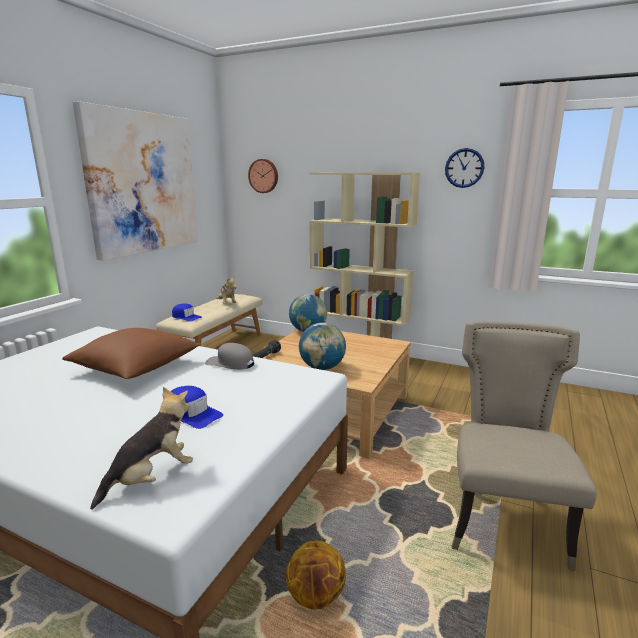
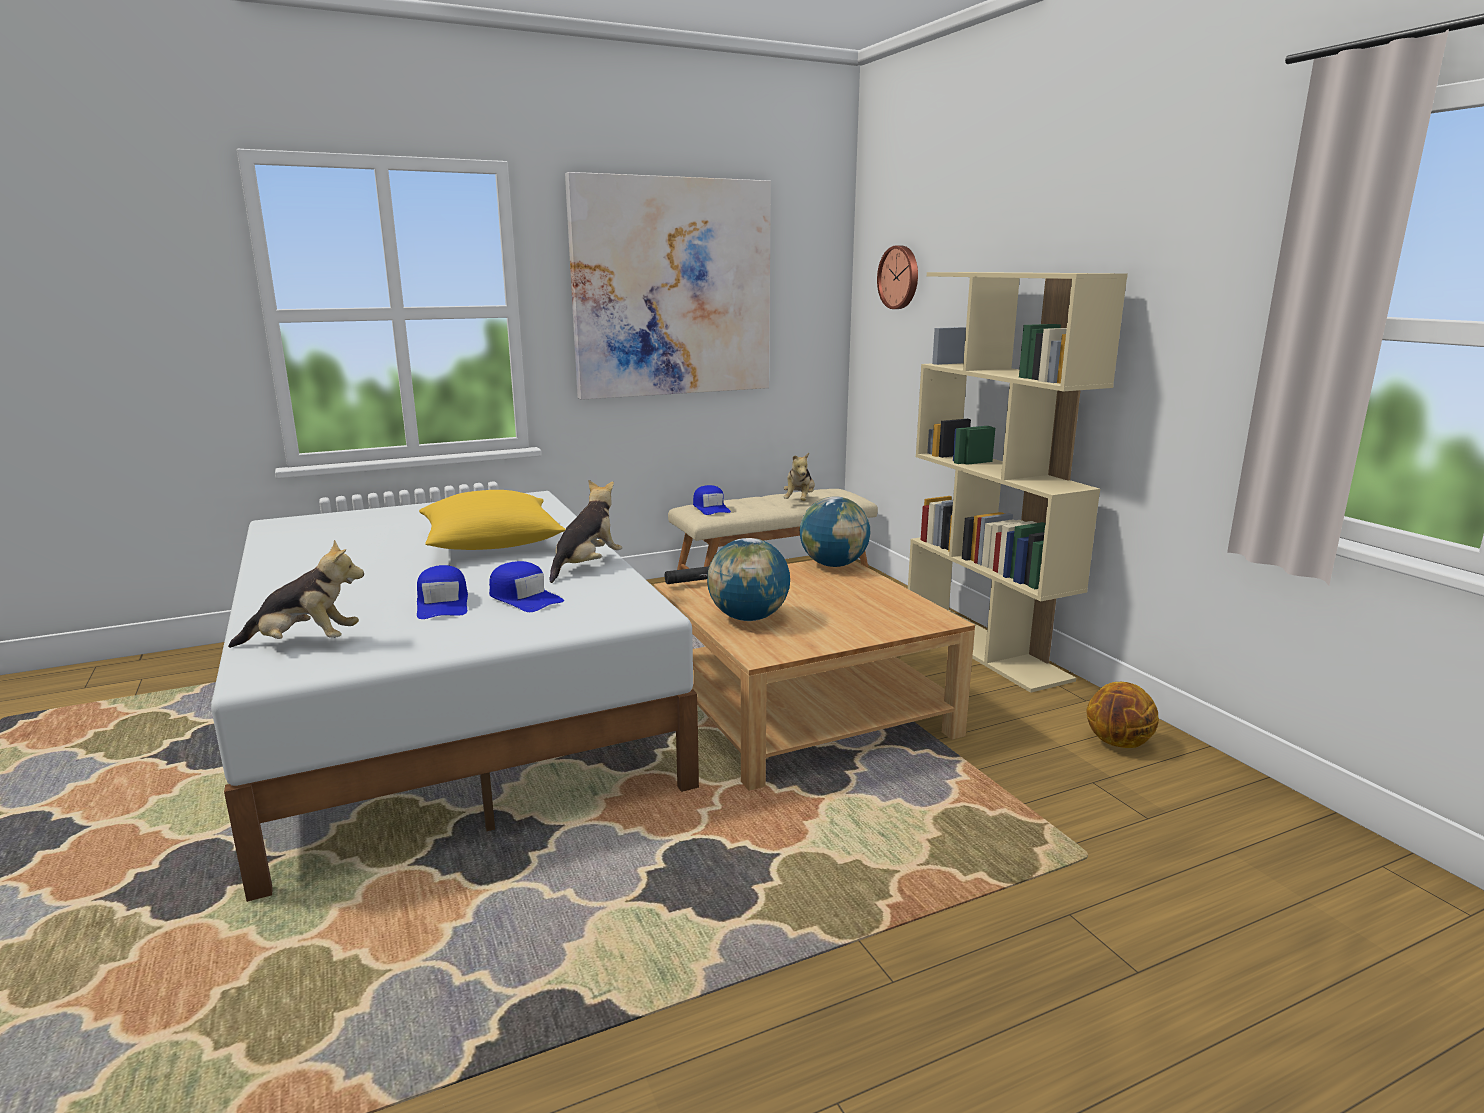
camera: 40 degrees right, 0 degrees up
brown pillow [62,328,201,379] -> yellow pillow [419,490,565,550]
grey cap [205,343,254,370] -> plush toy [549,480,622,583]
basketball [285,540,346,610] -> basketball moved to [1086,682,1159,748]
wall clock [445,148,484,188] -> none
beige chair [452,321,597,571] -> none
none -> blue cap [489,561,564,612]

